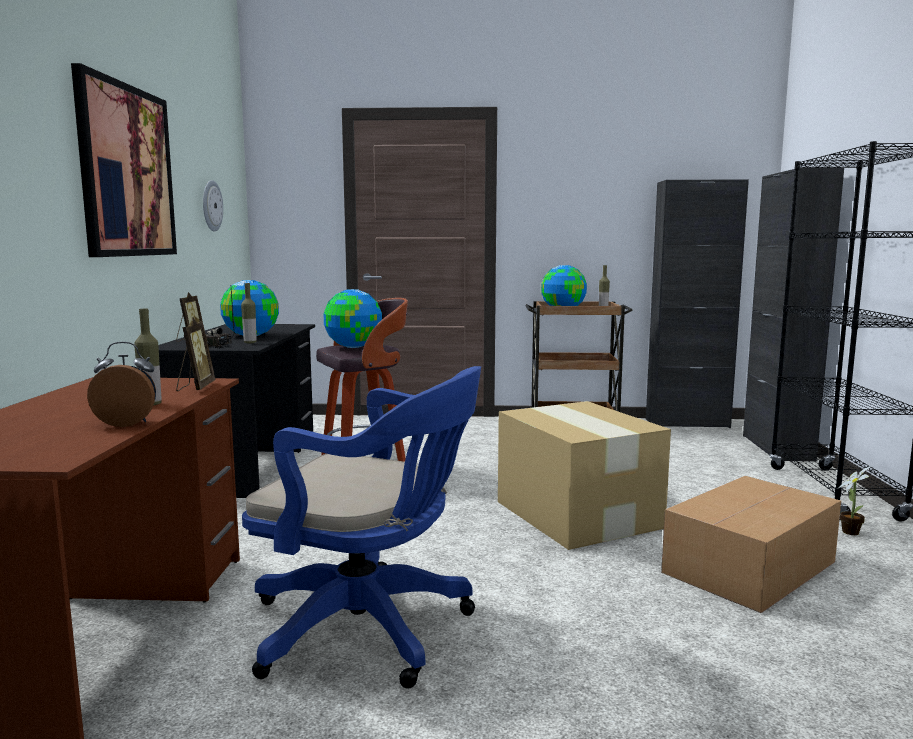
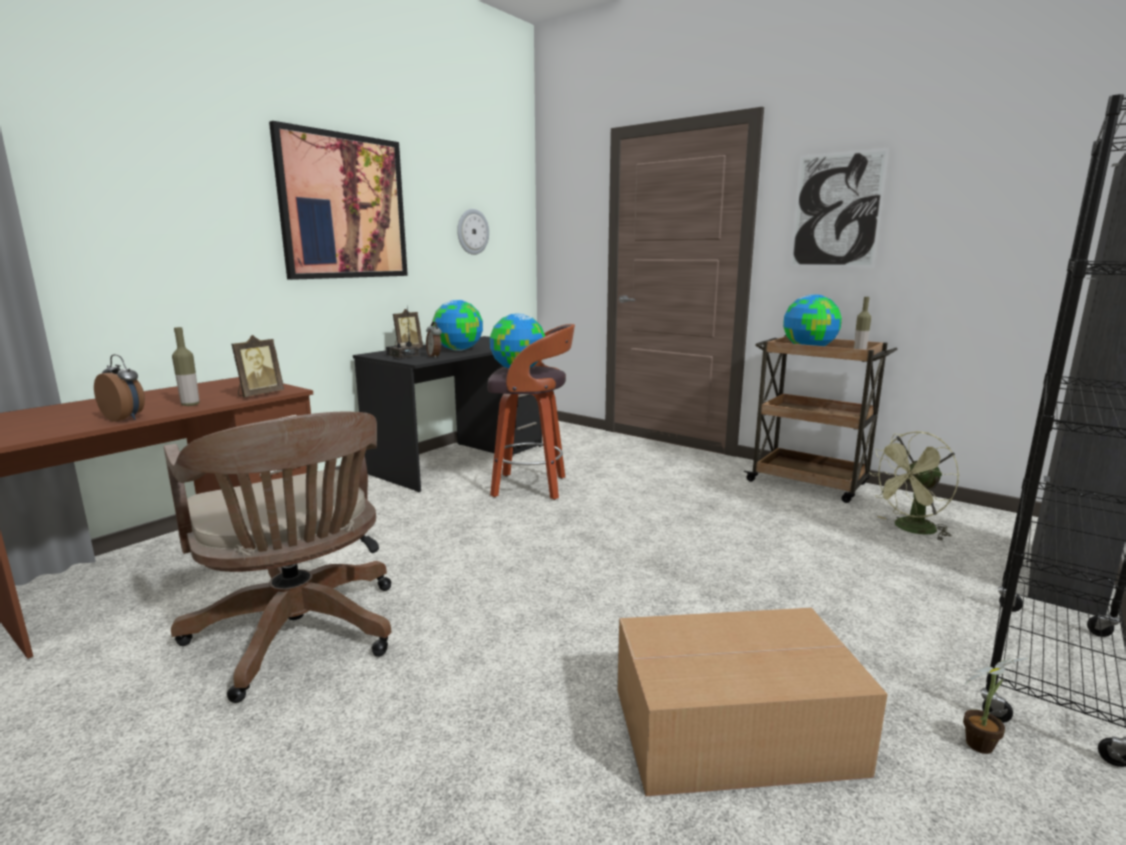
camera: 35 degrees right, 5 degrees up
bottle [241,283,257,343] -> alarm clock [426,322,442,358]
blue office chair [242,366,481,689] -> brown office chair [164,412,391,703]
cardboard box [498,401,671,550] -> none
black cabinet [646,179,749,428] -> none
none -> picture [790,148,889,267]
none -> green fan [869,431,959,541]

